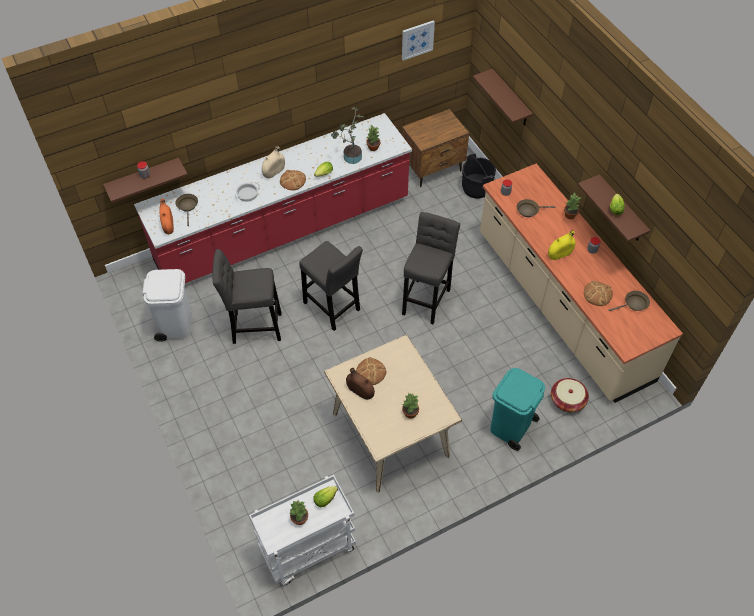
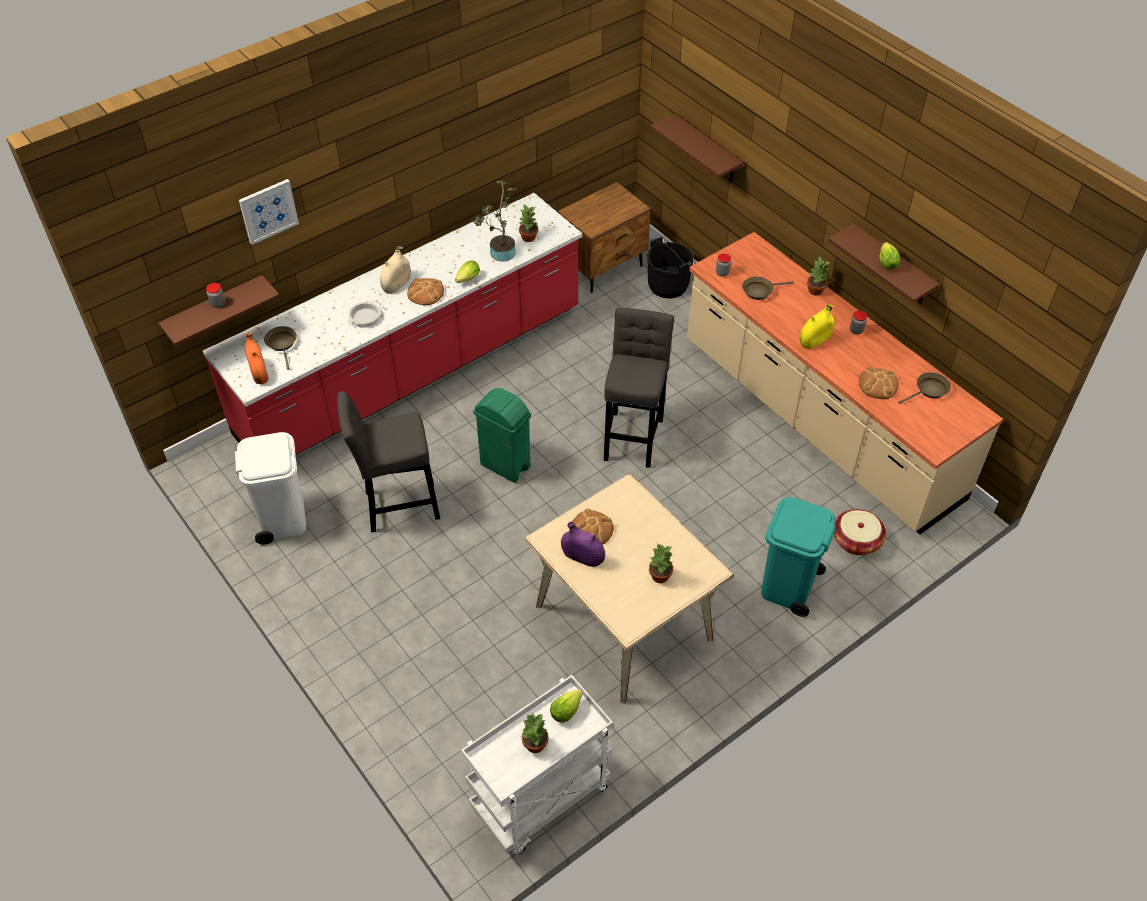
camera: 10 degrees left, 5 degrees down
grey stool [299,241,363,331] -> green trash can [473,388,531,483]
brown vase [346,368,375,400] -> purple vase [561,522,605,567]
picture [402,20,435,61] -> picture moved to [239,179,299,245]

